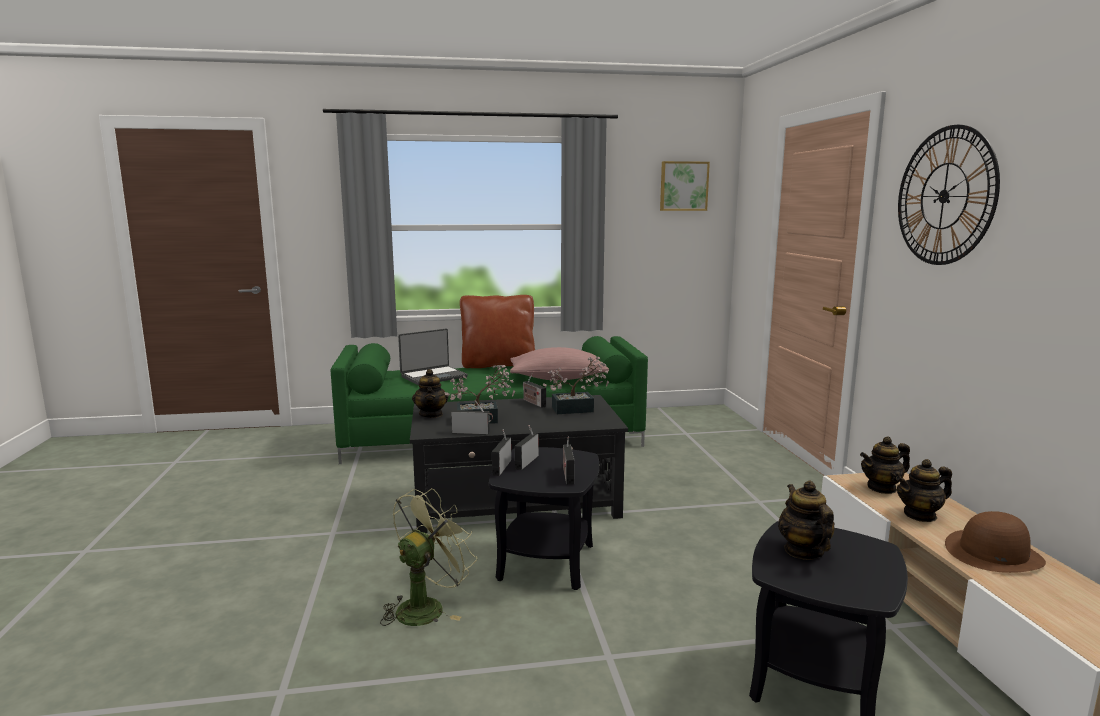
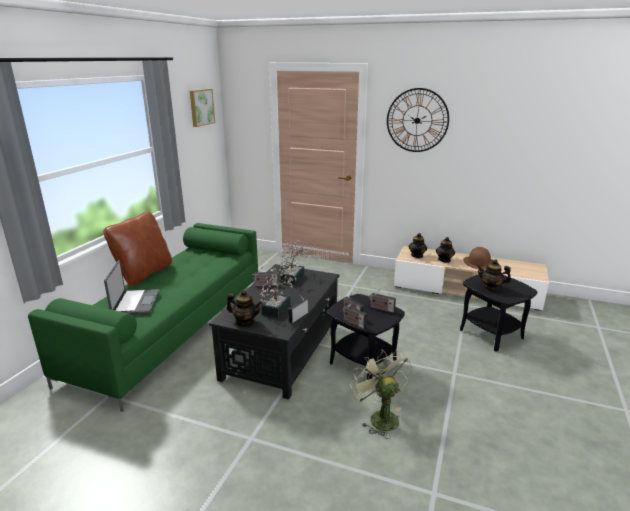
camera: 60 degrees left, 10 degrees up
pink pillow [510,347,609,380] -> none

